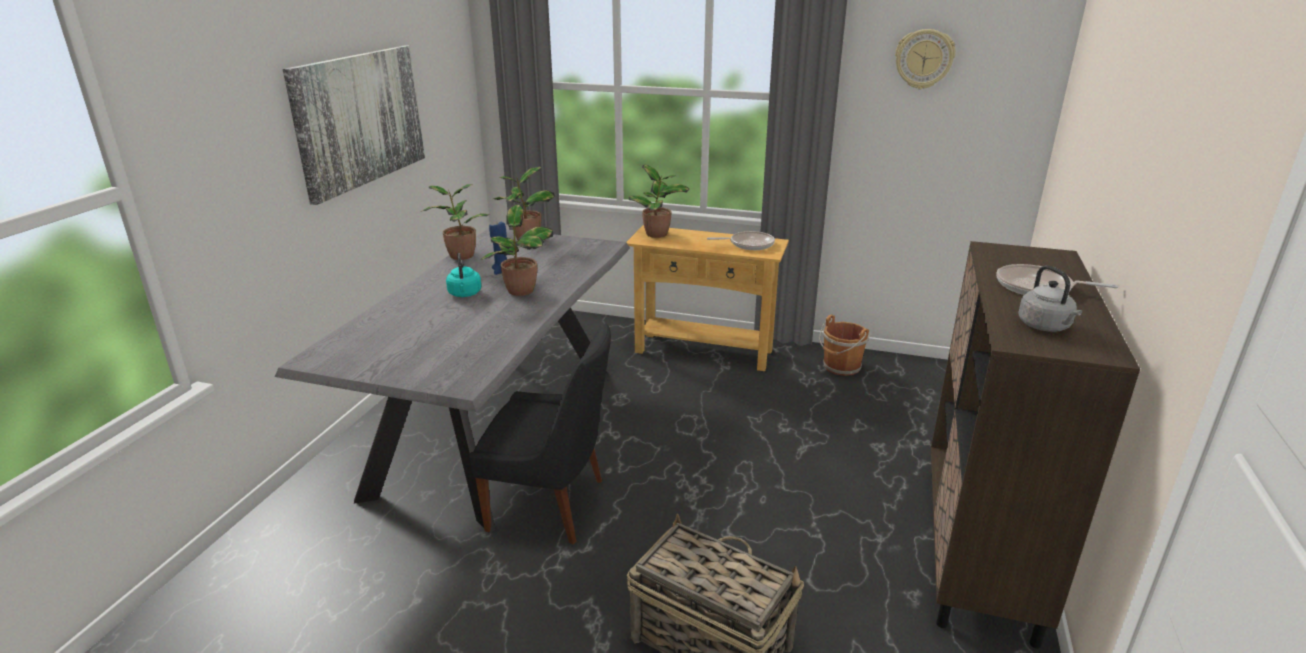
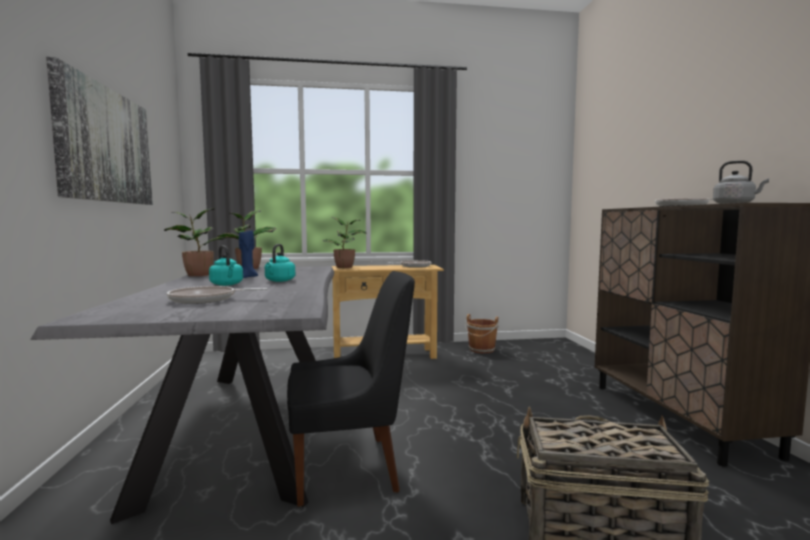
camera: 25 degrees left, 20 degrees down
potted plant [481,204,553,296] -> turquoise kettle [265,244,295,282]
wall clock [895,29,956,89] -> none
none -> frying pan [167,286,268,304]

